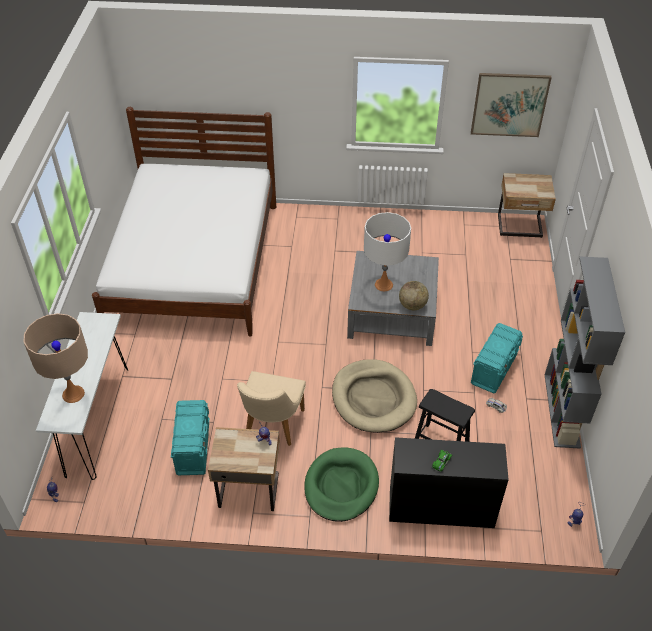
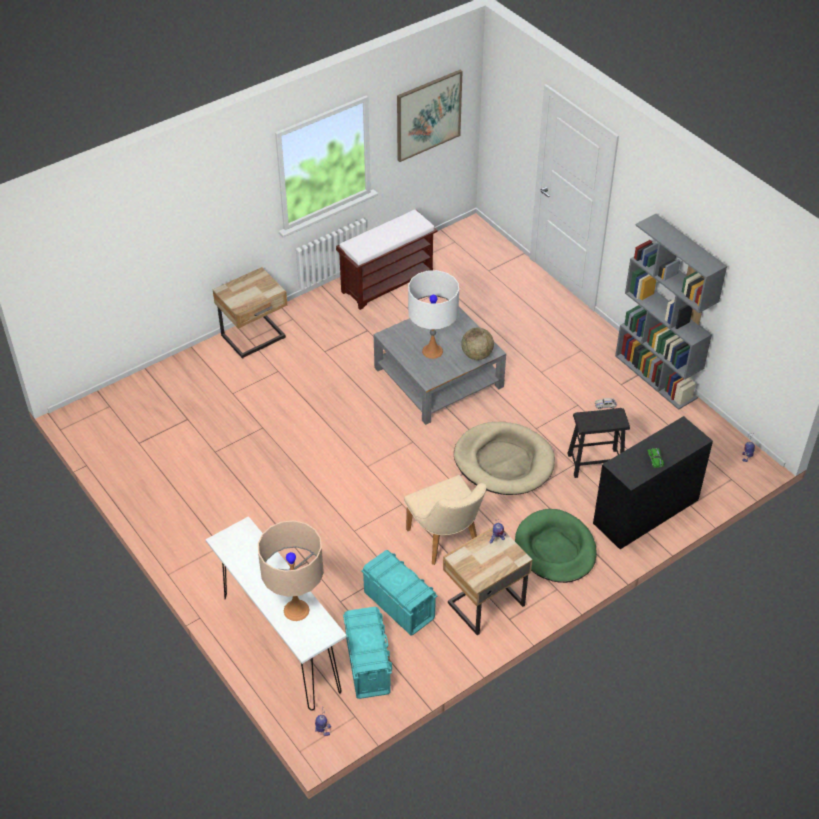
camera: 40 degrees left, 0 degrees up
white bed [92,107,276,337] -> none
turquoise storage box [471,323,523,393] -> turquoise storage box moved to [343,606,392,699]
beige nightstand [498,173,556,238] -> beige nightstand moved to [212,267,287,358]
none -> brown bench [336,209,438,310]

